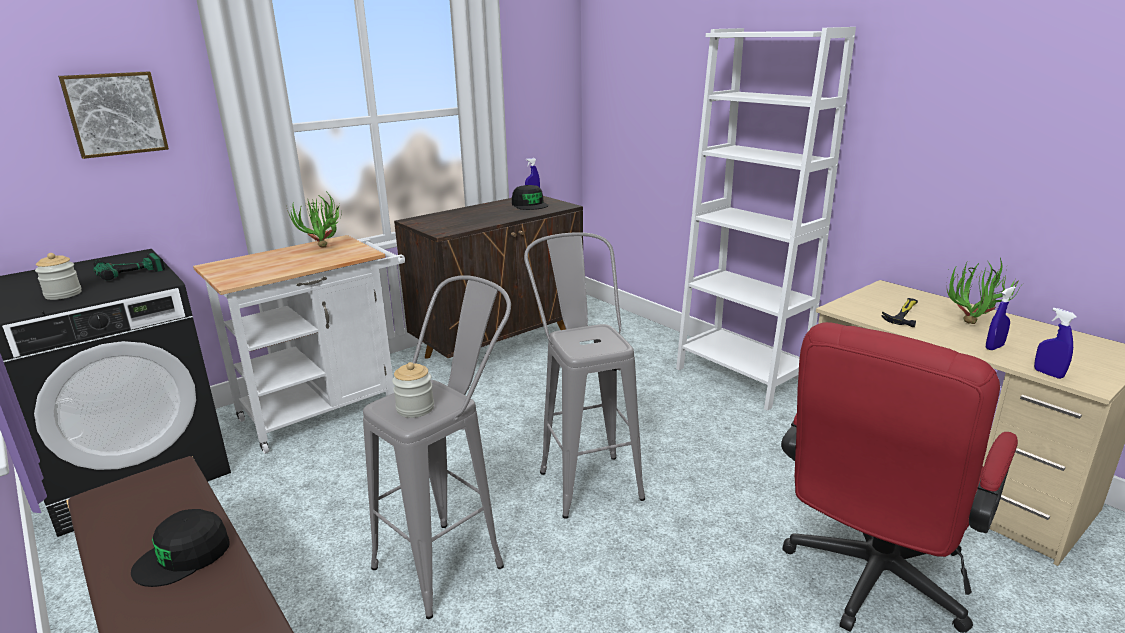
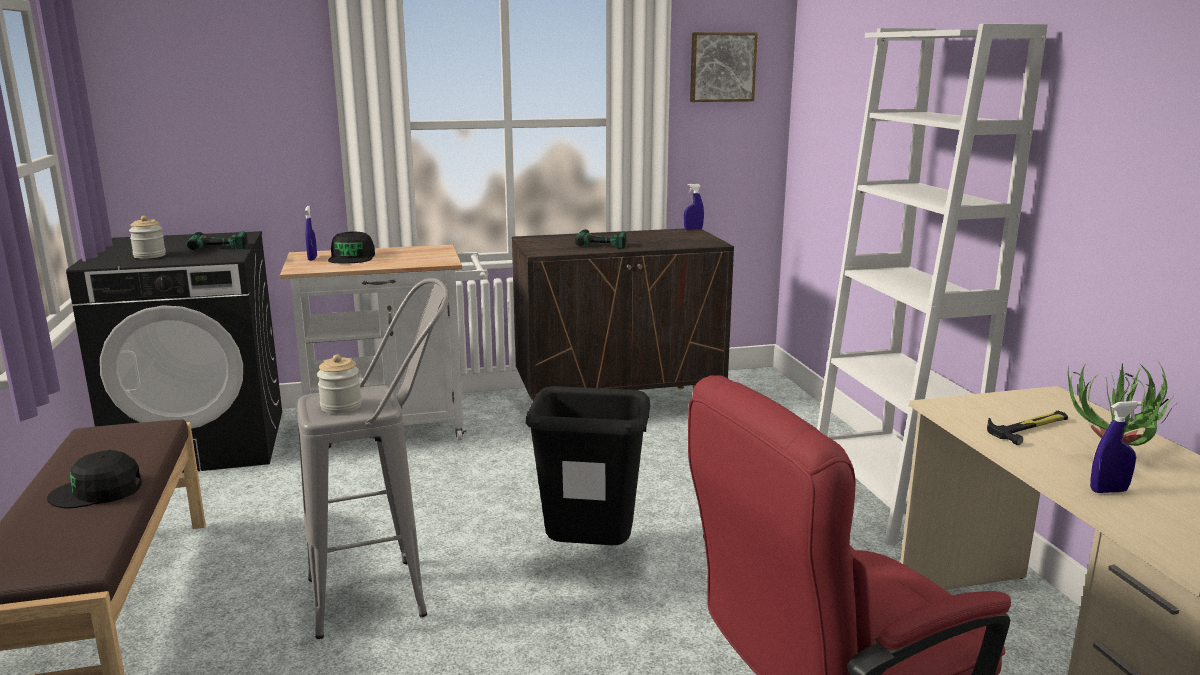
camera: 25 degrees right, 5 degrees down
picture [58,71,169,159] -> picture moved to [690,32,758,102]
potted plant [286,191,343,247] -> none
black cap [512,185,548,210] -> black cap moved to [328,231,375,264]
grey stool [524,232,645,519] -> black trash can [526,386,650,545]
blue spray bottle [1034,308,1077,379] -> blue spray bottle moved to [305,205,317,261]
none -> power drill [575,229,626,249]

